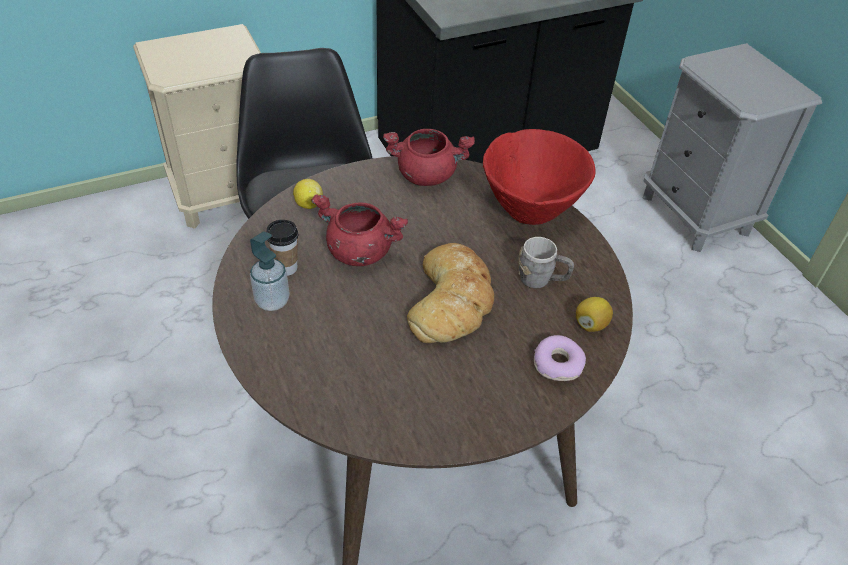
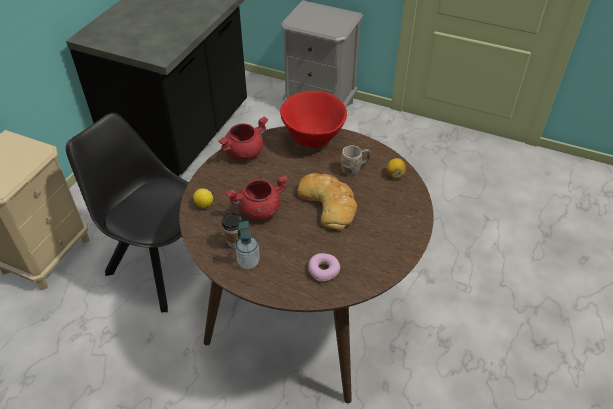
camera: 40 degrees left, 0 degrees up
donut [534,335,586,381] -> donut moved to [308,253,340,282]

